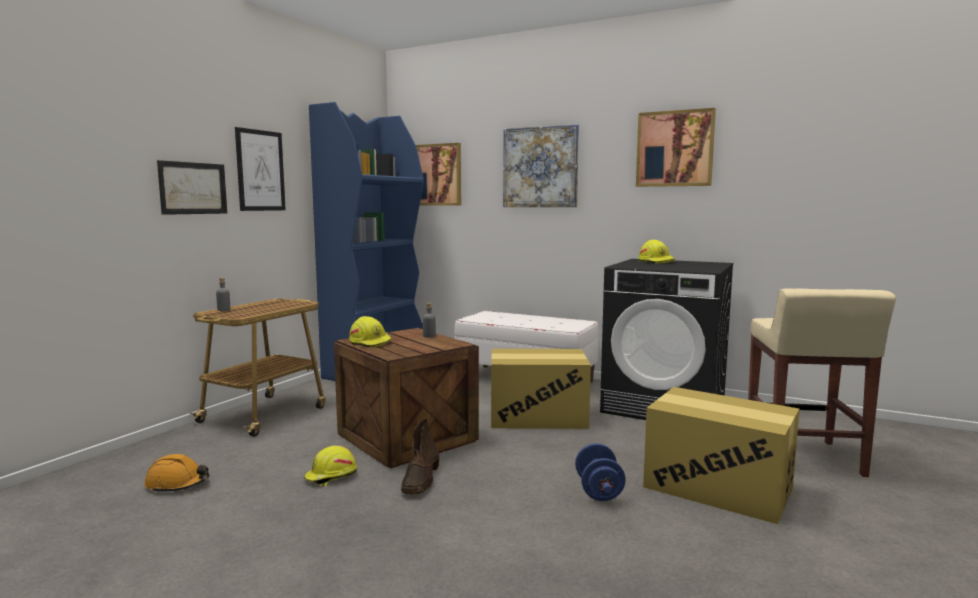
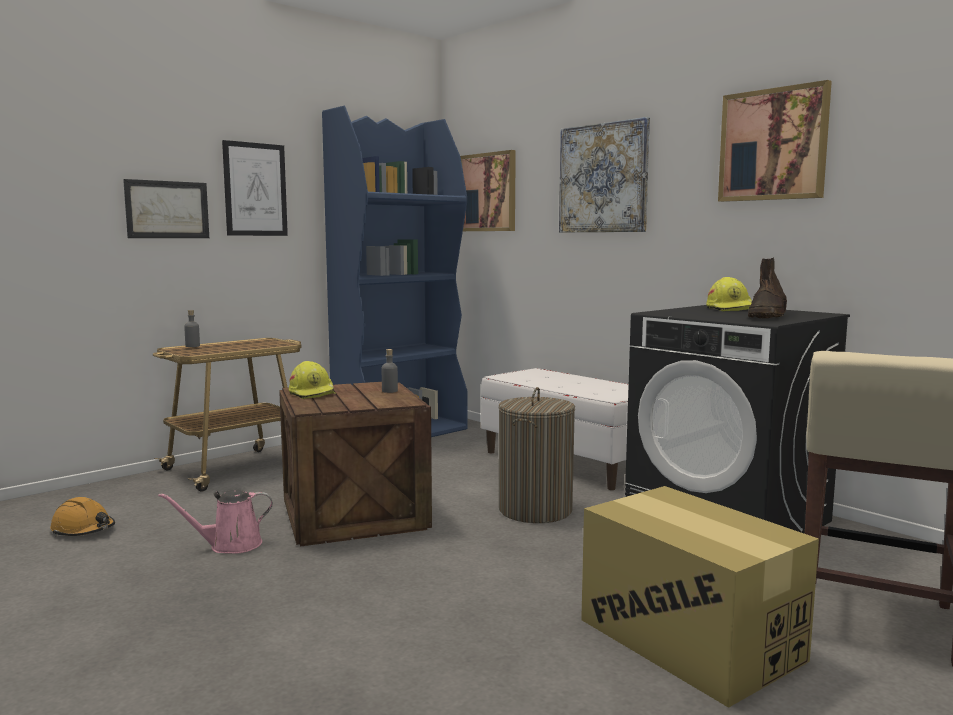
camera: 20 degrees right, 0 degrees up
yellow hard hat [304,445,357,487] -> pink watering can [158,490,273,554]
brown boot [401,419,440,495] -> brown boot moved to [748,258,787,318]
cardboard box [491,349,591,429] -> laundry basket [499,387,575,523]
blue dumbbell [575,443,626,501] -> none

